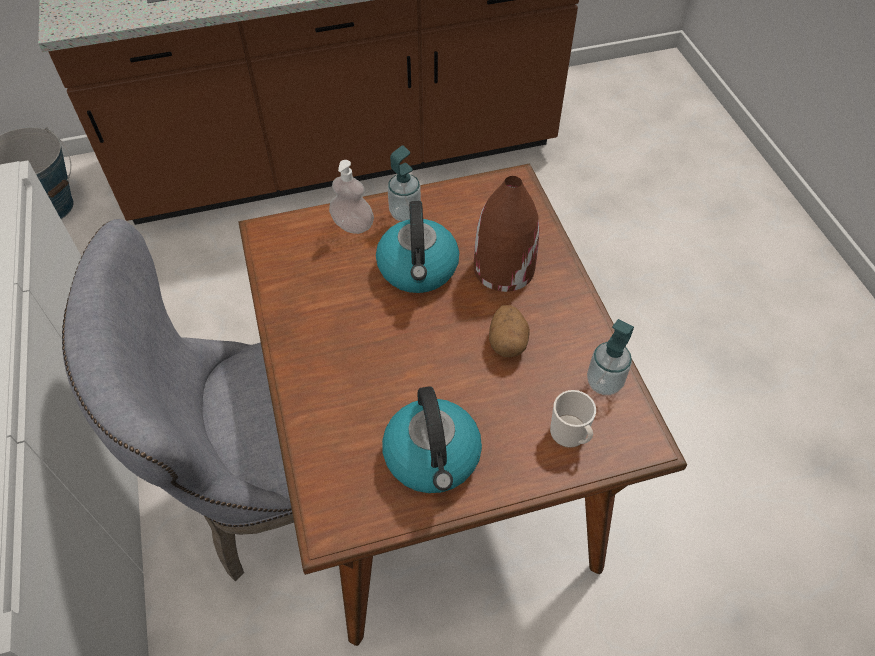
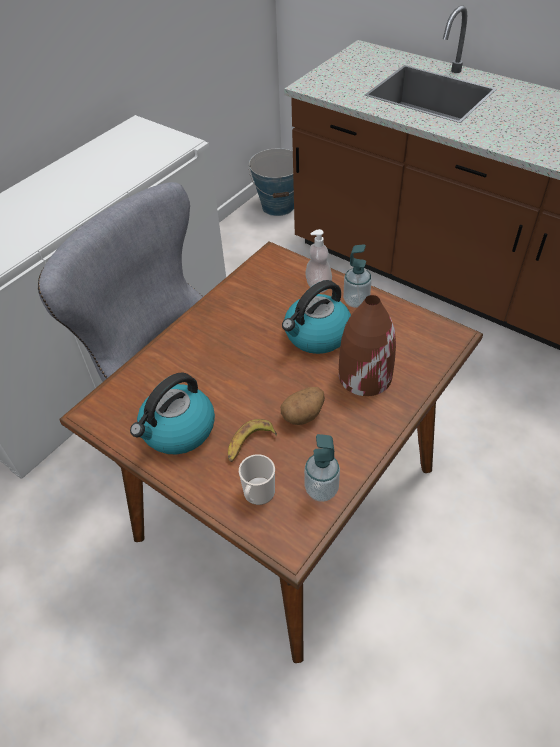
camera: 55 degrees right, 5 degrees down
none -> banana [228,419,277,462]

